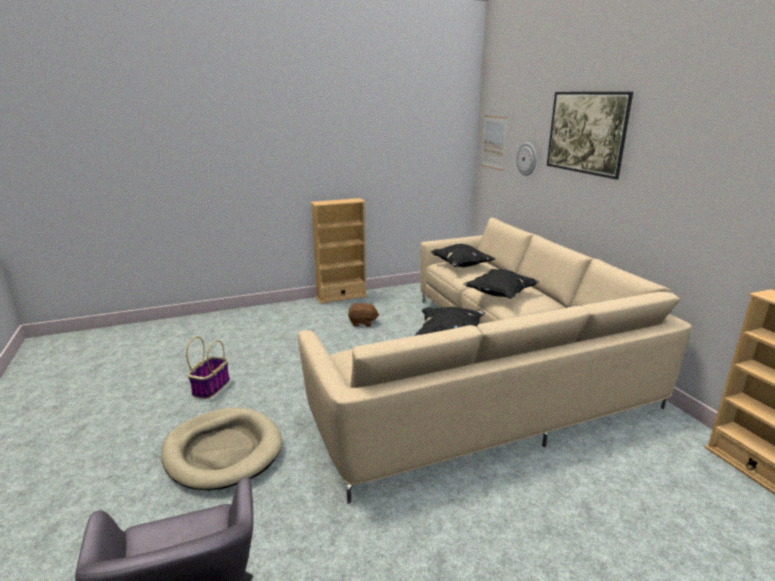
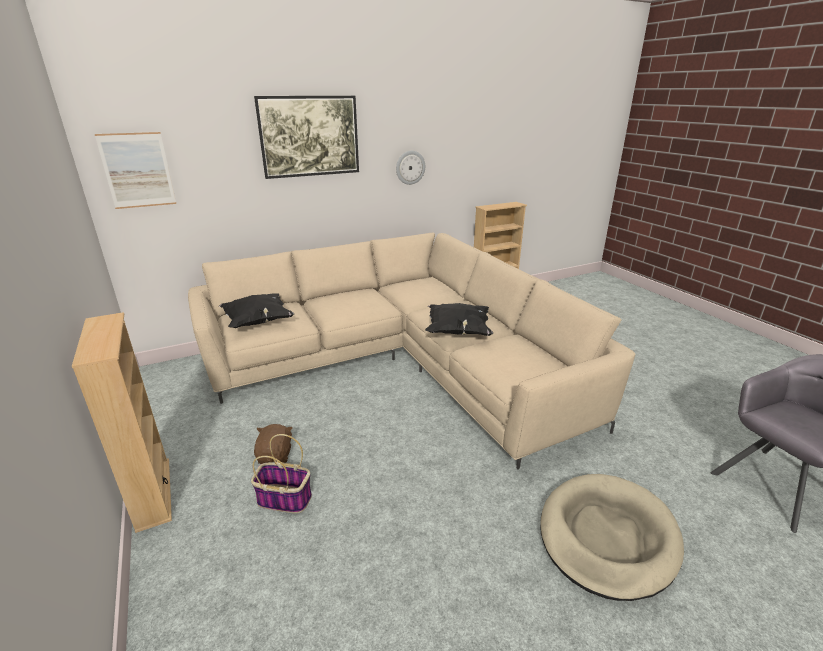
camera: 95 degrees left, 5 degrees up
basket [186,337,230,399] -> basket moved to [251,434,312,513]
black pillow [463,269,539,299] -> none
wall clock [516,142,536,176] -> wall clock moved to [396,151,425,185]

